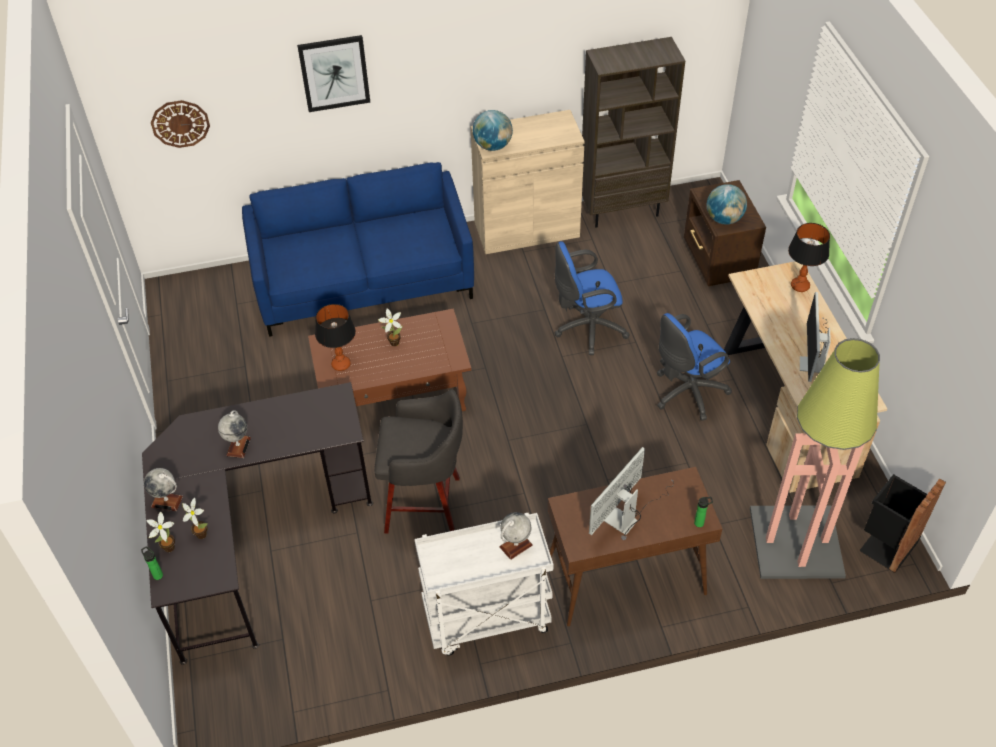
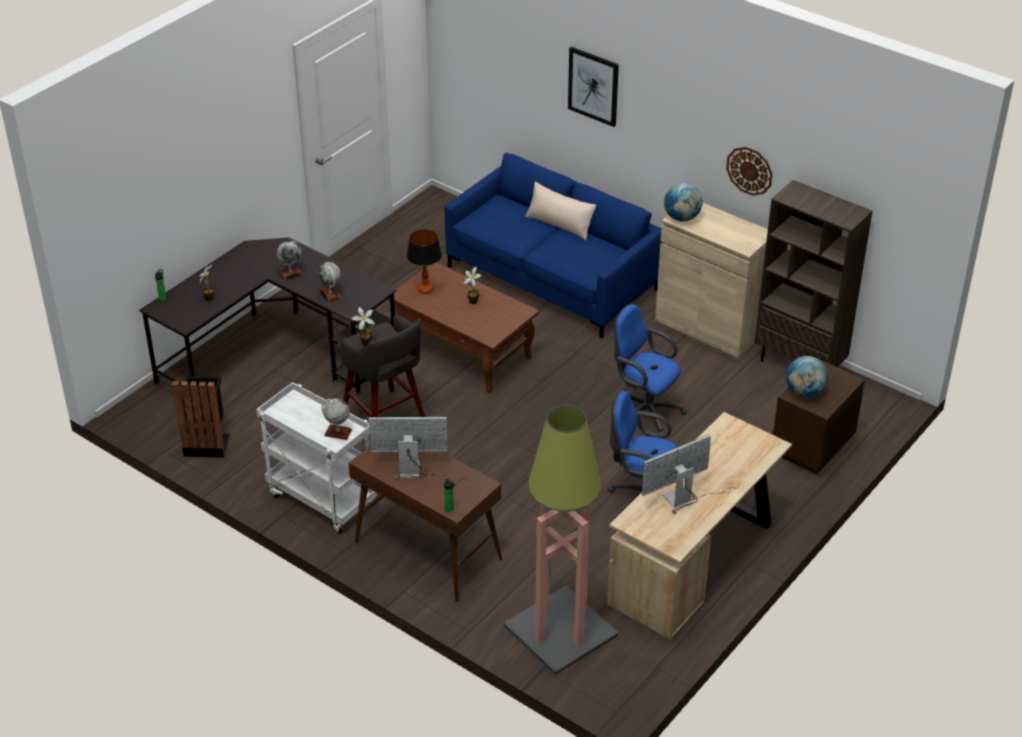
camera: 50 degrees right, 10 degrees down
globe [144,468,183,511] -> globe moved to [317,262,341,303]
potted plant [146,511,175,552] -> potted plant moved to [351,307,375,346]
wall clock [151,100,210,148] -> wall clock moved to [726,147,773,196]
table lamp [788,223,830,292] -> none
black trash can [859,474,946,573] -> black trash can moved to [172,376,230,458]
none -> beige pillow [525,182,596,241]

